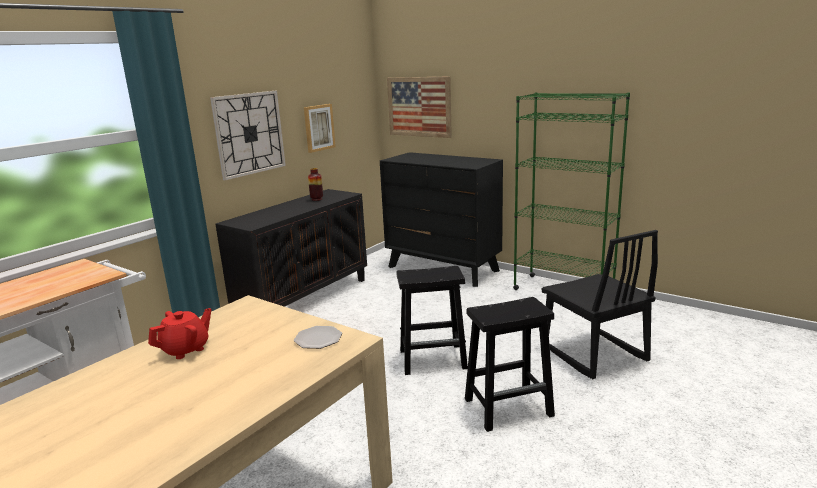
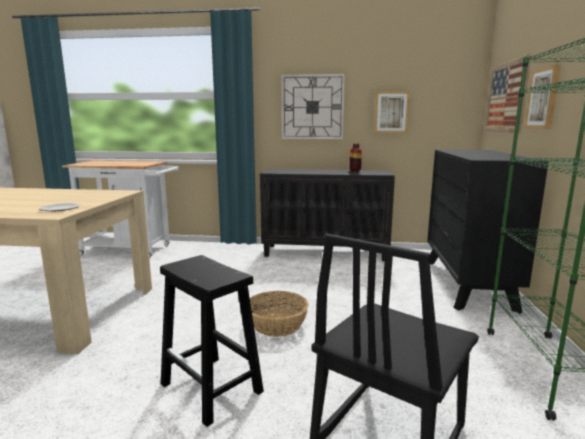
camera: 60 degrees right, 5 degrees down
red teapot [148,308,212,359] -> none
black stool [396,266,468,375] -> basket [250,291,309,337]
none -> picture [524,64,561,129]

